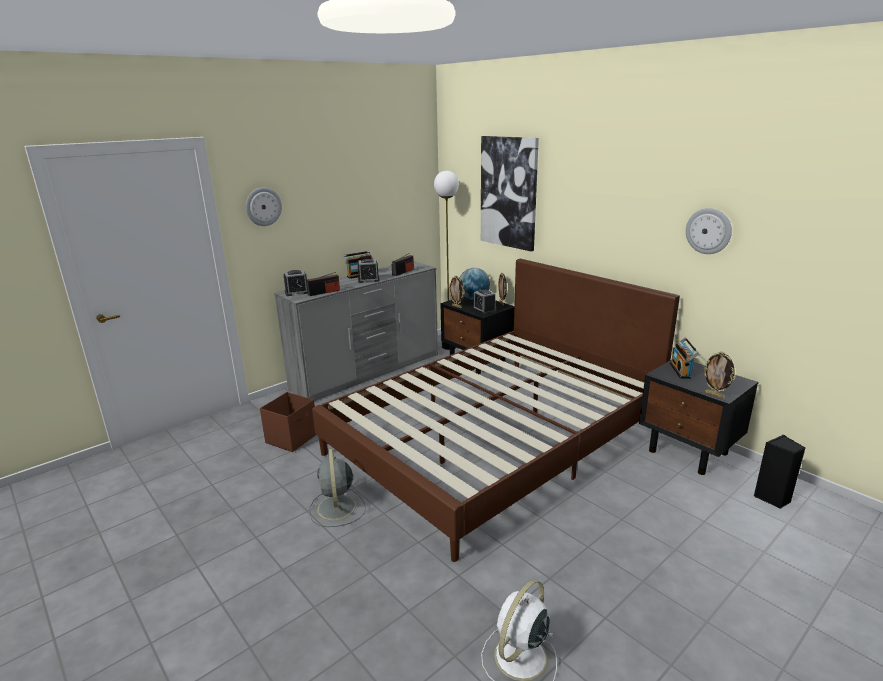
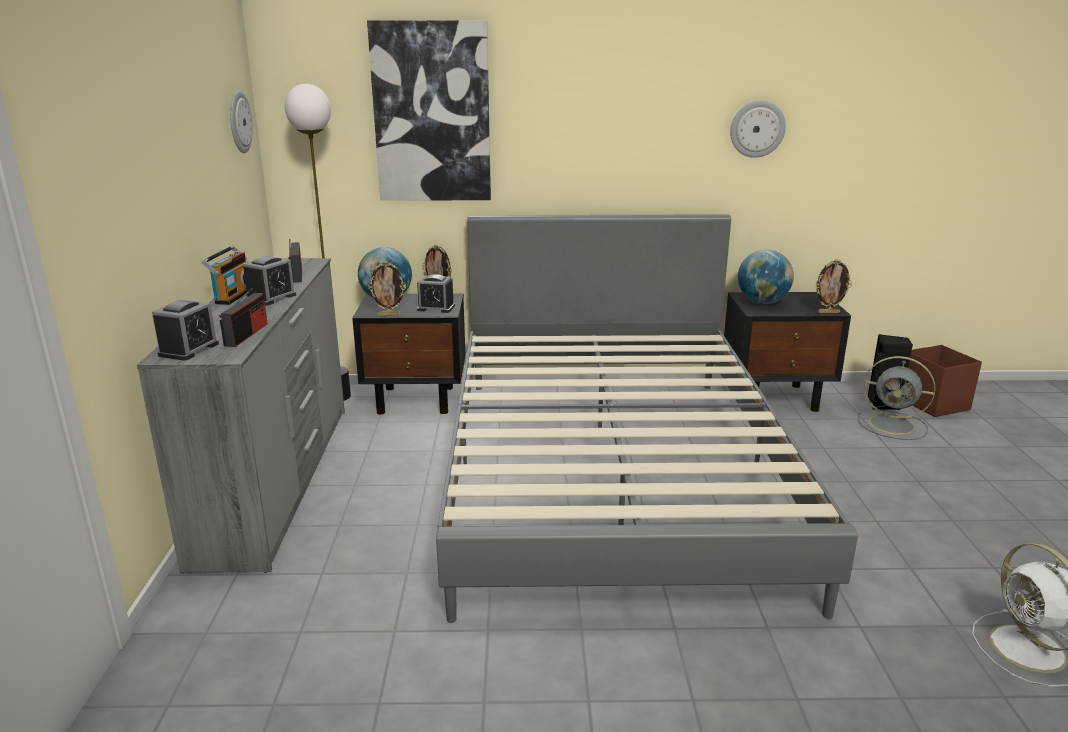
camera: 50 degrees left, 0 degrees up
wall clock [246,187,282,226] -> wall clock moved to [230,91,253,153]
brown storage box [260,392,316,452] -> brown storage box moved to [908,345,982,417]
grey fan [309,448,366,527] -> grey fan moved to [858,356,935,440]
brown bed [312,259,680,562] -> grey bed [436,214,858,623]
radio [670,337,699,379] -> globe [738,250,794,304]

